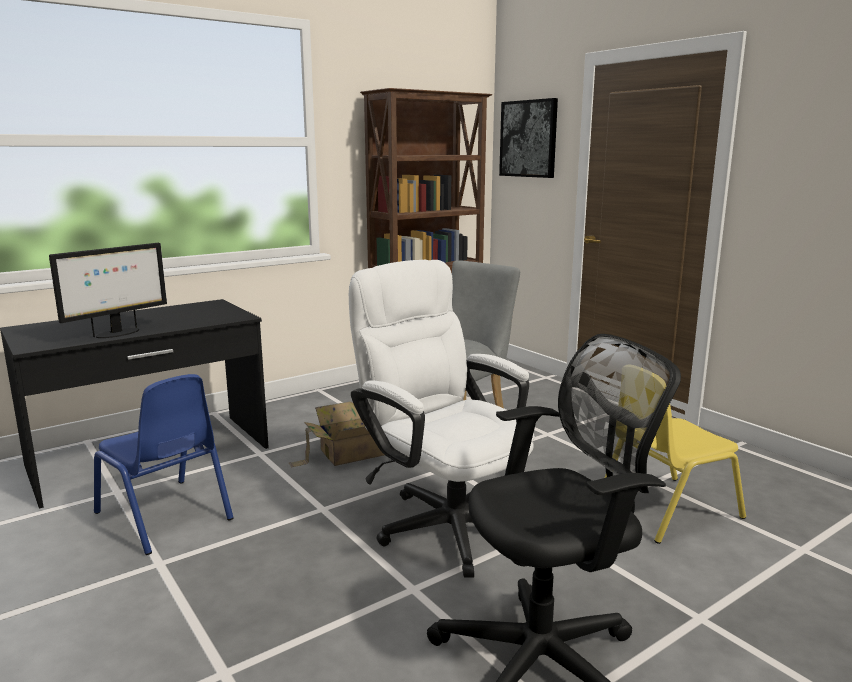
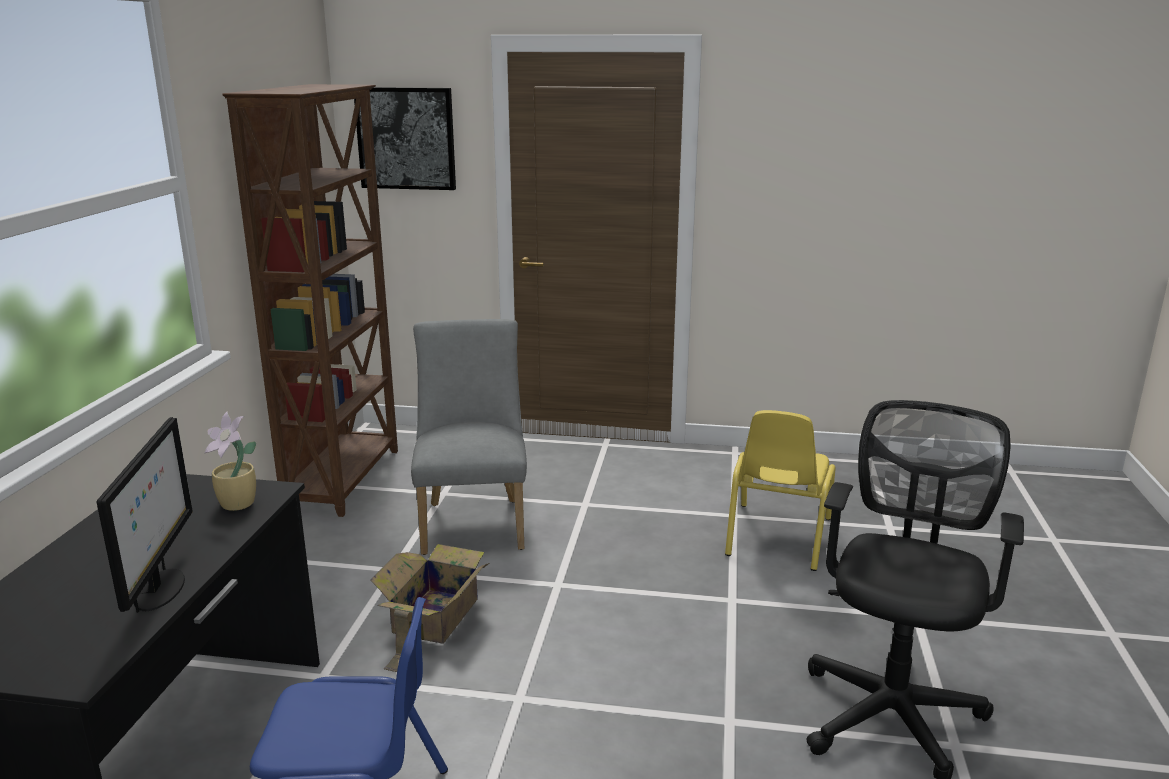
camera: 45 degrees left, 5 degrees up
white office chair [349,260,535,578] -> none
none -> potted plant [205,412,256,511]

